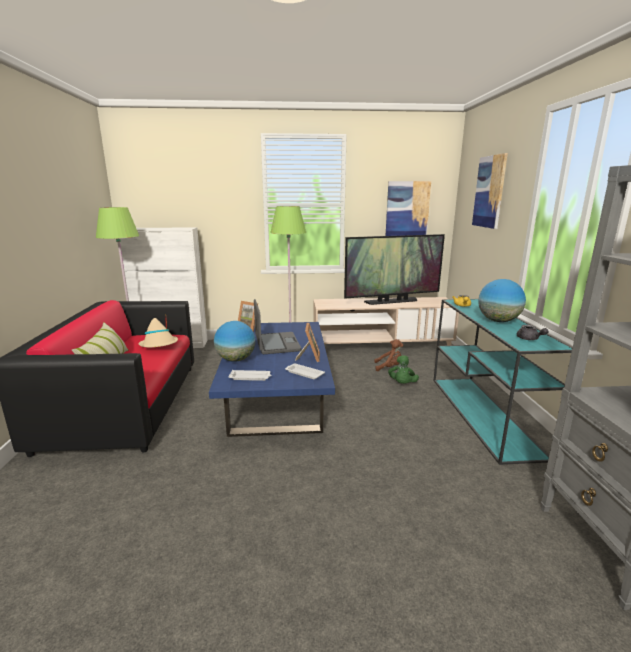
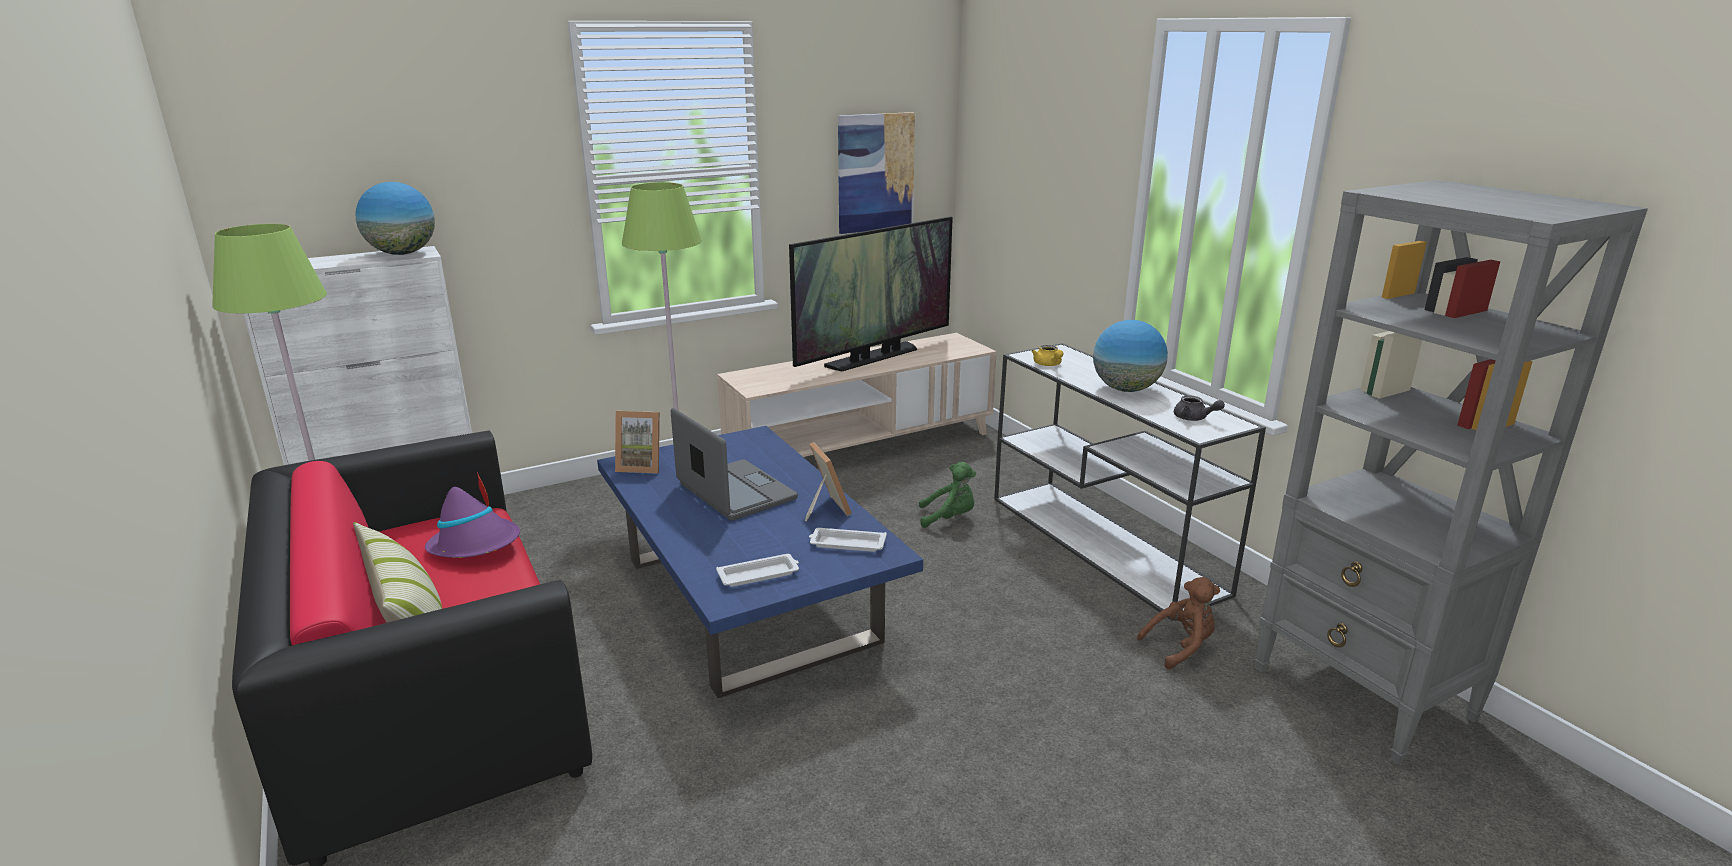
camera: 25 degrees left, 5 degrees up
beige hat [139,318,178,348] -> purple hat [425,472,520,558]
globe [214,321,255,362] -> globe moved to [355,182,435,255]
brown plush toy [374,339,403,371] -> brown plush toy moved to [1137,577,1220,670]
green plush toy [388,355,419,384] -> green plush toy turned 75 degrees counterclockwise [919,462,976,528]
turquoise console table [434,299,573,465] -> white console table [994,343,1266,621]
picture [472,153,508,229] -> none

